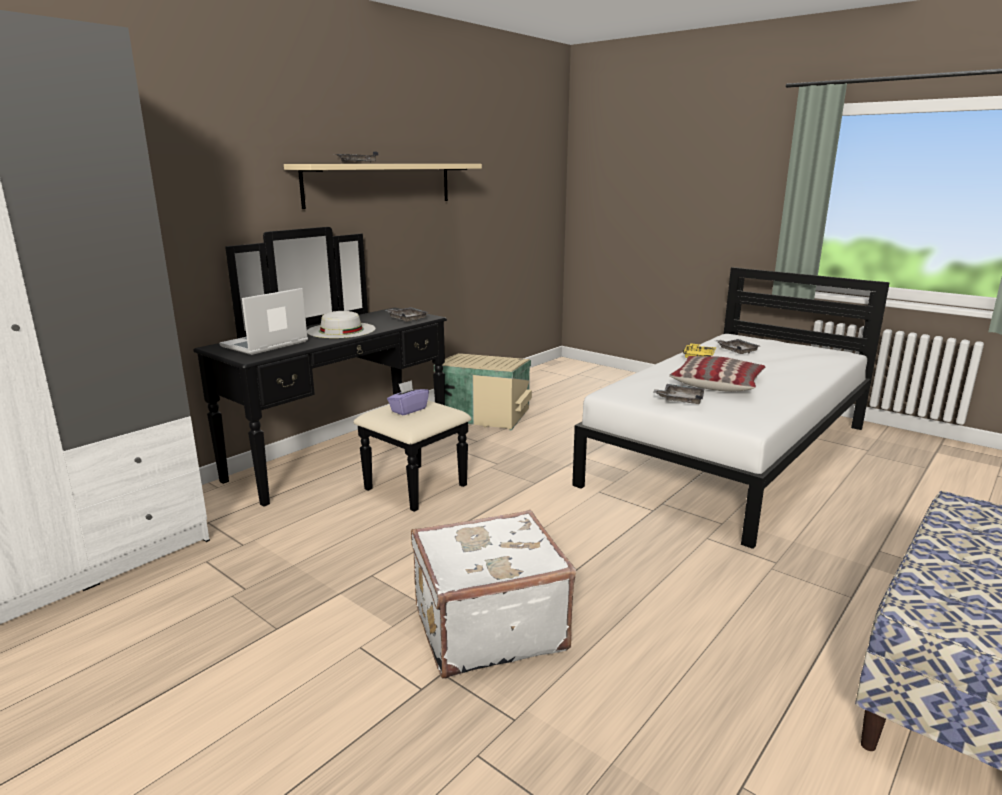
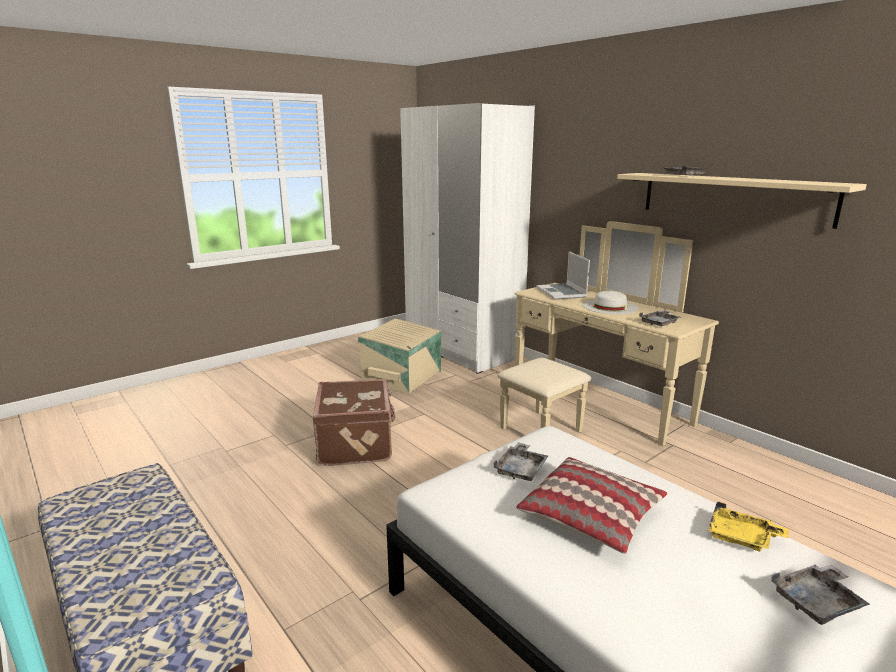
camera: 100 degrees right, 0 degrees up
black dresser [193,227,471,512] -> beige dresser [498,221,719,446]
laptop [219,288,308,355] -> laptop turned 150 degrees counterclockwise [536,251,590,299]
purple tissue box [387,380,429,415] -> none
white suitcase [411,510,576,679] -> brown suitcase [313,379,395,466]
beige storage box [434,353,532,430] -> beige storage box moved to [358,319,442,395]

